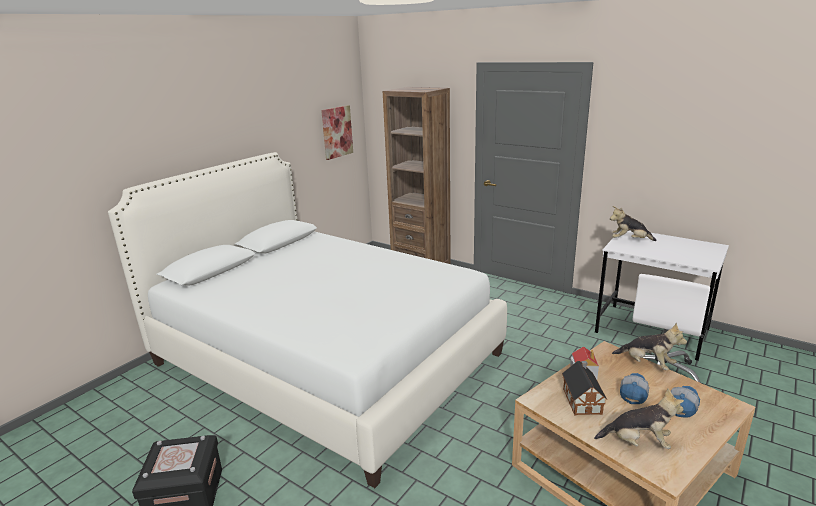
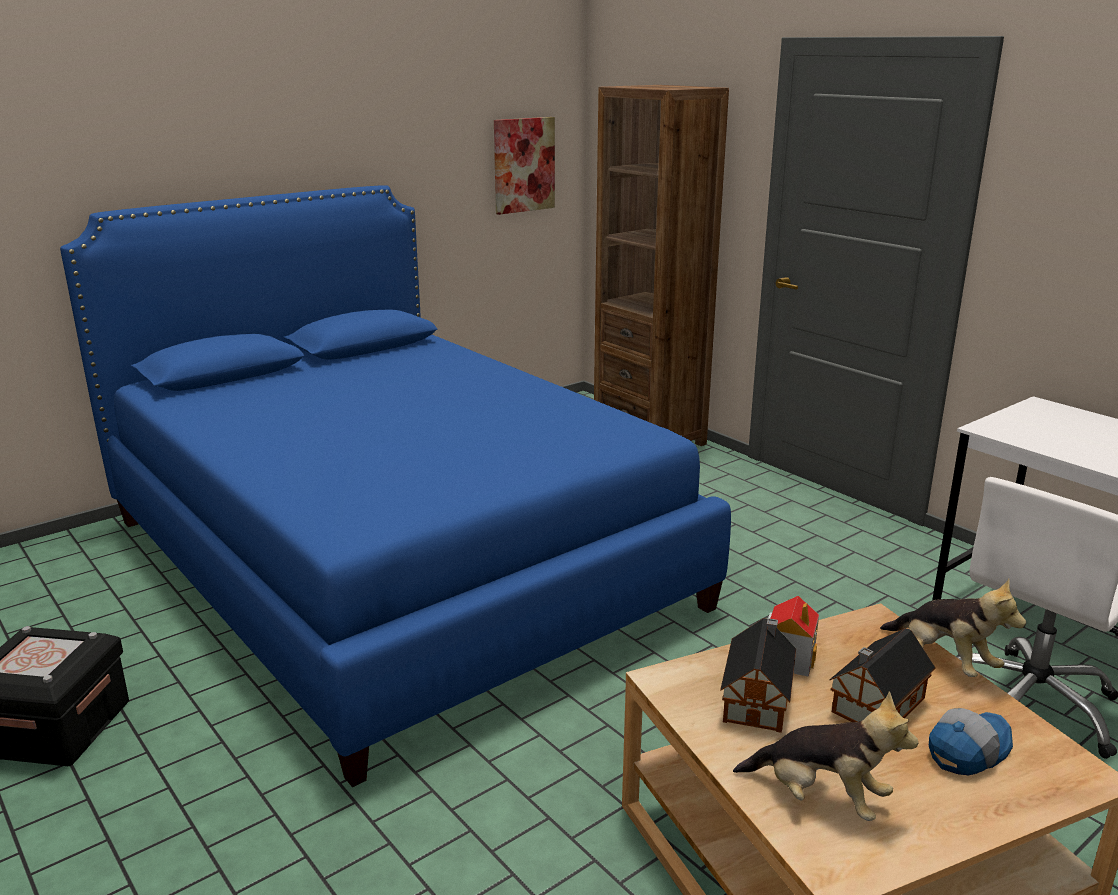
camera: 15 degrees right, 0 degrees up
white bed [108,152,507,488] -> blue bed [60,185,731,787]
plush toy [610,206,657,241] -> none
cap [620,373,649,404] -> toy house [829,628,936,722]

